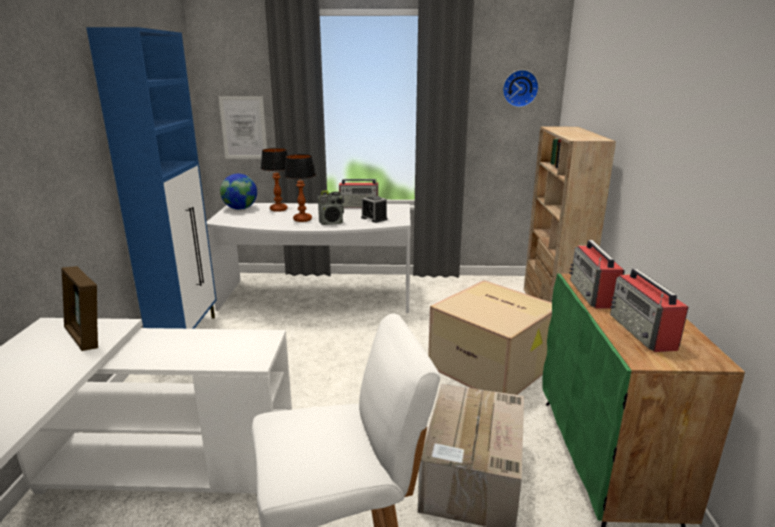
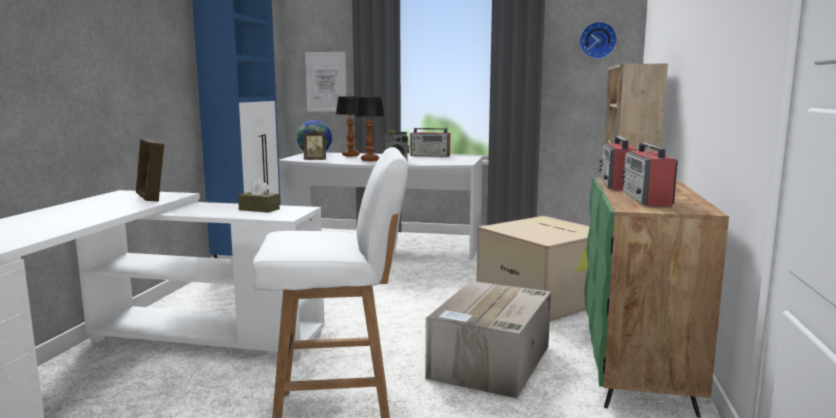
camera: 10 degrees right, 10 degrees down
alarm clock [361,195,387,223] -> none
none -> brown tissue box [238,179,280,213]
none -> picture frame [303,129,326,160]

